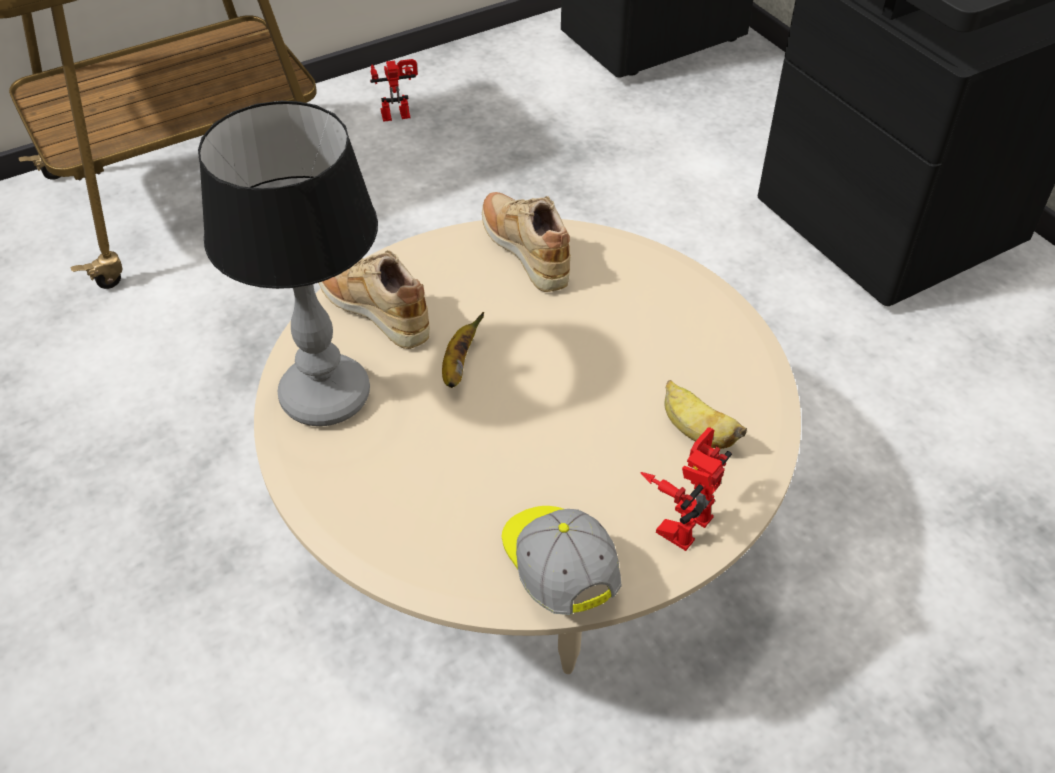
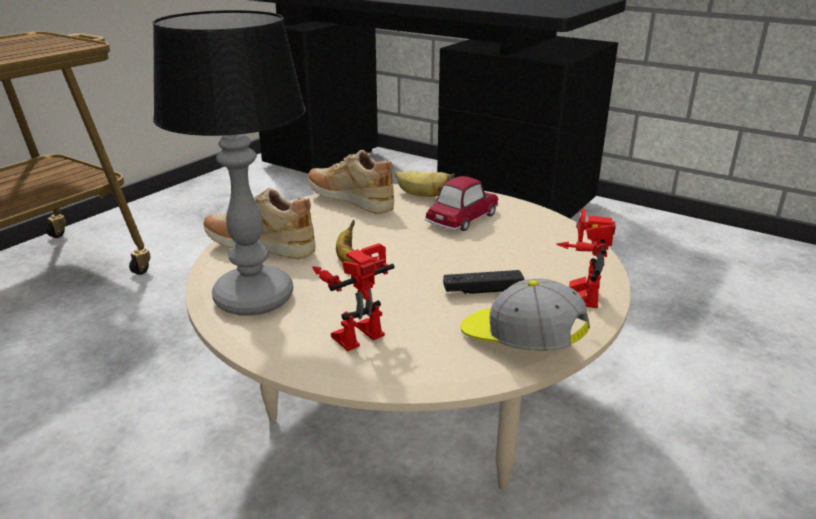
camera: 25 degrees left, 20 degrees down
toy robot [370,59,418,122] -> toy robot moved to [312,243,395,351]
banana [664,380,747,449] -> banana moved to [395,171,455,197]
none -> toy car [425,176,498,231]
none -> black game controller [443,270,524,294]

